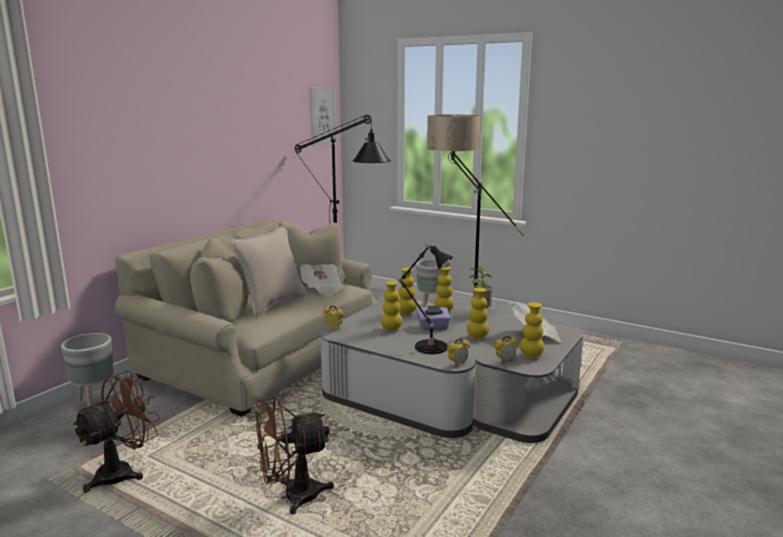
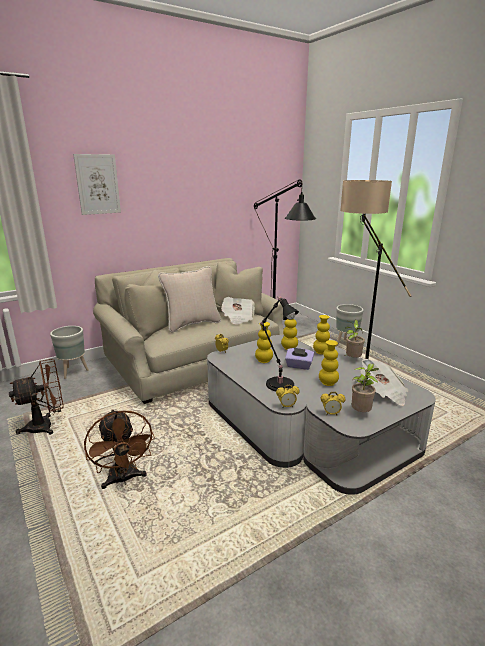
camera: 25 degrees right, 5 degrees up
brown fan [255,397,334,515] -> brown fan turned 120 degrees counterclockwise [84,409,155,489]
picture [310,87,337,145] -> picture moved to [73,154,121,215]
yellow vase [520,302,544,358] -> potted plant [352,363,379,412]

